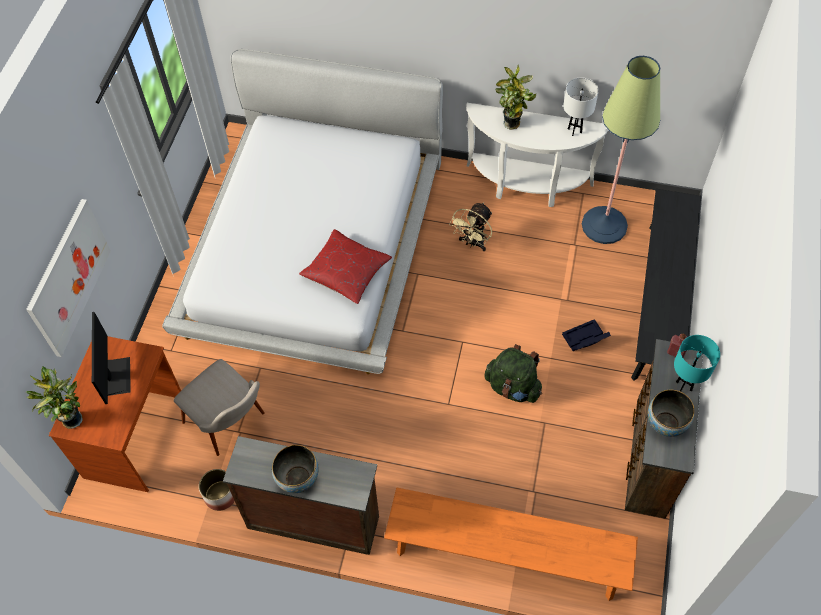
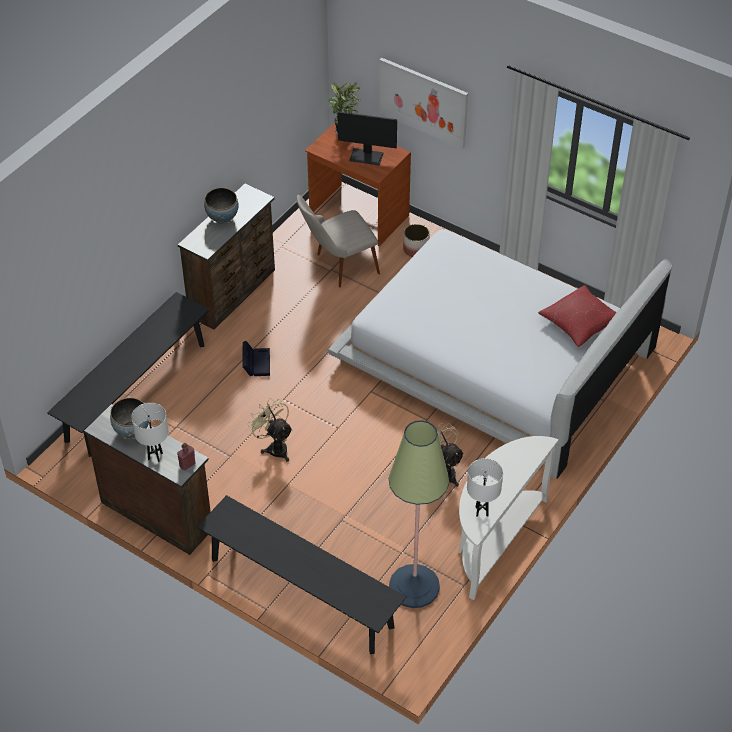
camera: 110 degrees right, 10 degrees down
planter [199,469,235,511] -> planter moved to [403,224,430,257]
red pillow [299,229,392,304] -> red pillow moved to [538,285,617,347]
orange bench [384,487,638,601] -> black bench [47,292,210,457]
green backpack [484,344,542,403] -> beige fan [247,398,293,462]
potted plant [495,65,536,130] -> none
black storage box [562,319,611,351] -> black storage box moved to [243,341,270,376]
turquoise table lamp [674,335,720,392] -> white table lamp [131,403,169,462]

